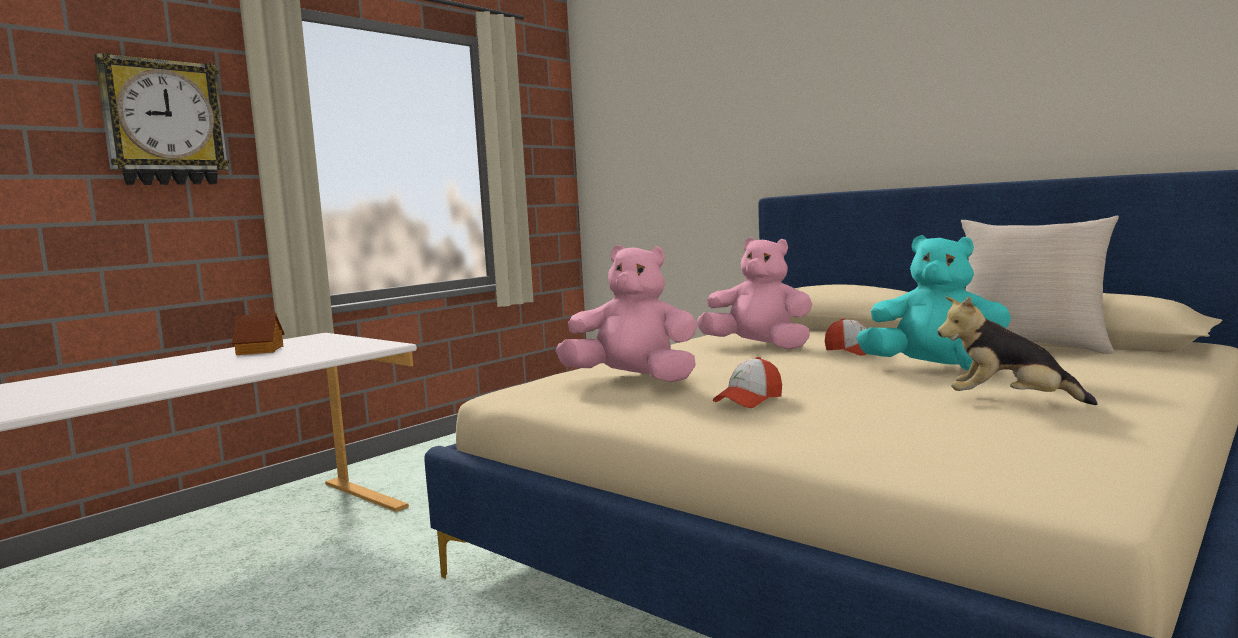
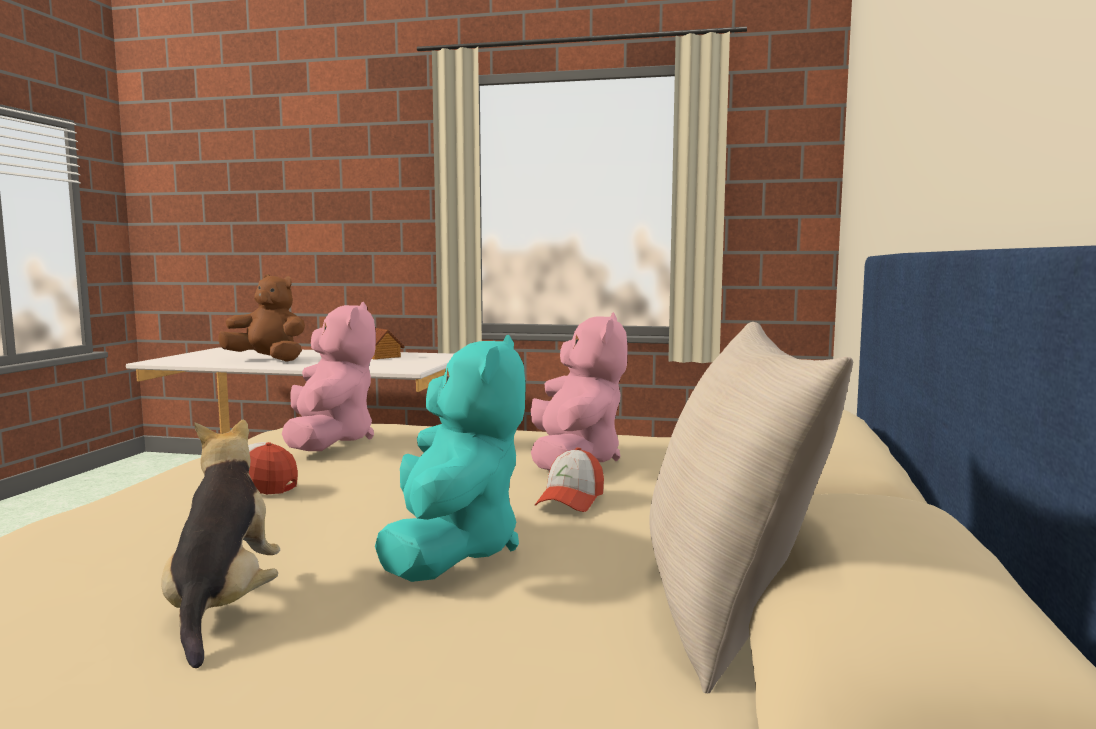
camera: 60 degrees right, 0 degrees up
wall clock [94,53,230,185] -> none
none -> brown plush toy [218,274,305,362]

